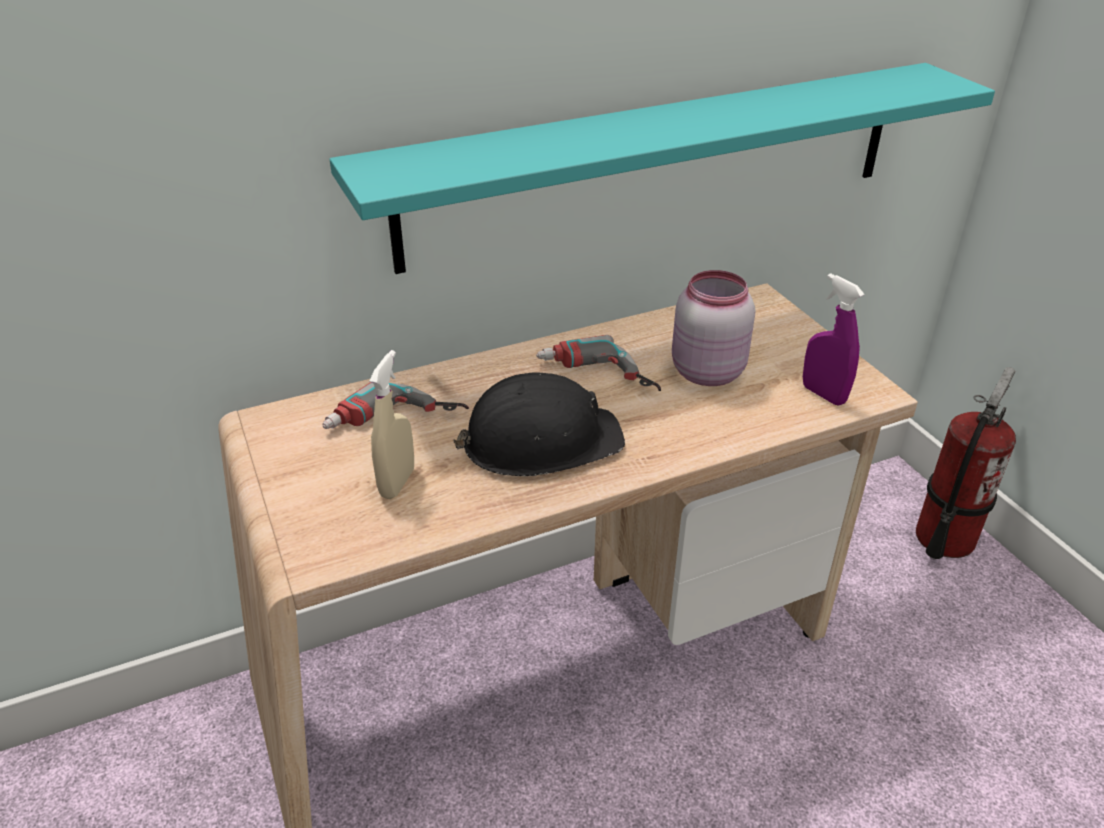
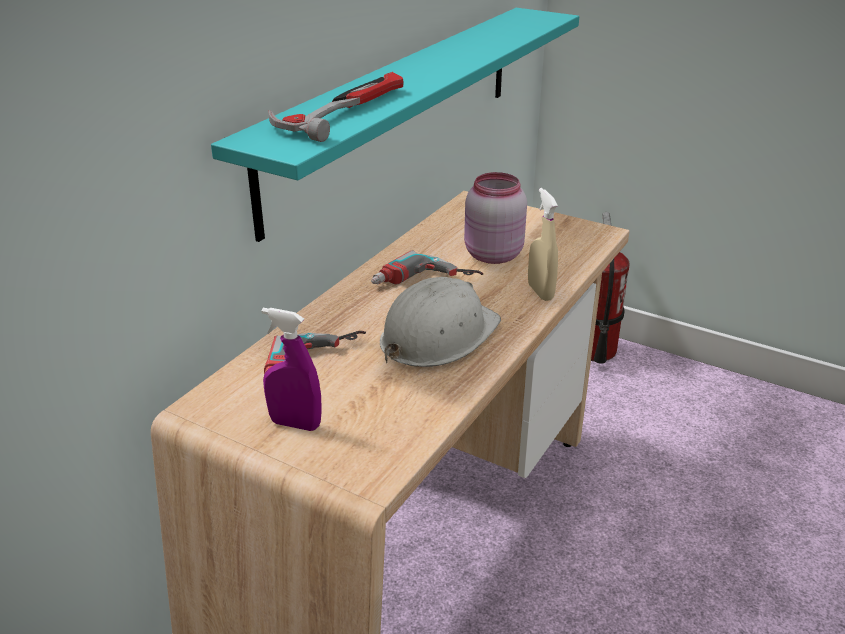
camera: 35 degrees left, 5 degrees down
beige spray bottle [369,350,414,499] -> beige spray bottle moved to [528,188,558,301]
black hard hat [452,372,625,476] -> white hard hat [380,277,501,367]
purple spray bottle [803,273,864,406] -> purple spray bottle moved to [262,308,322,431]
none -> hammer [268,72,404,142]

